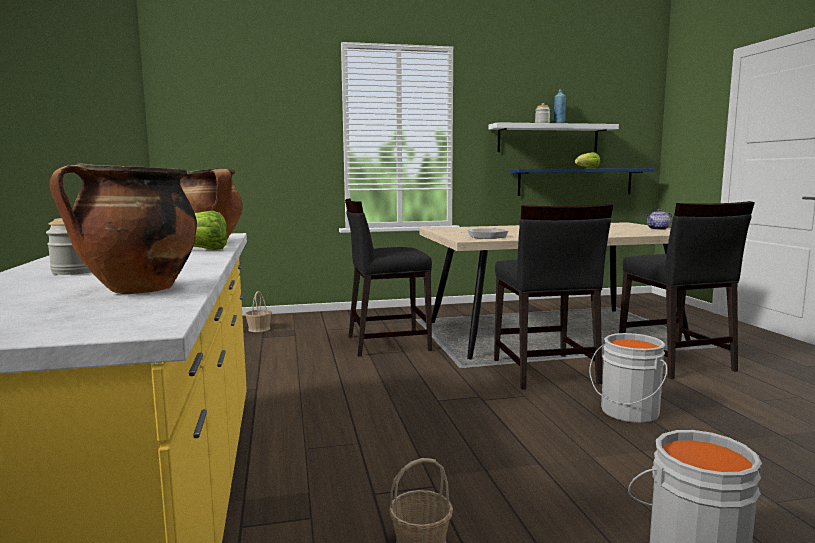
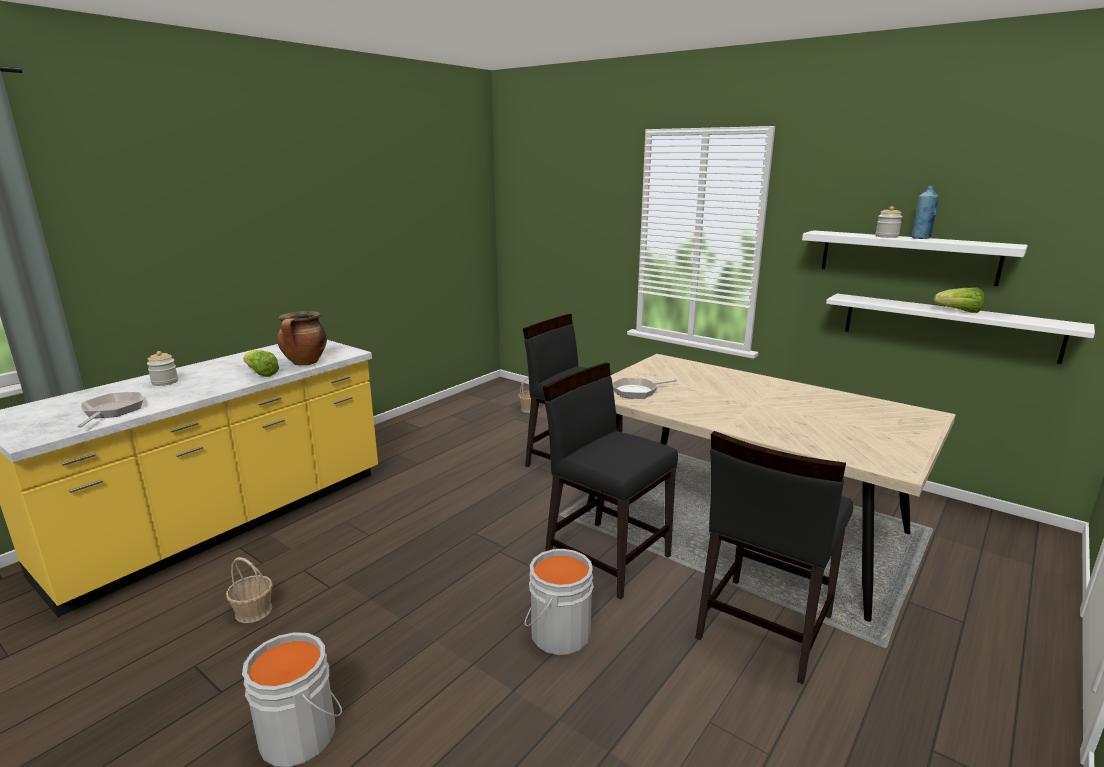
camera: 50 degrees right, 10 degrees up
cooking pot [49,163,197,294] -> frying pan [77,392,143,428]
black chair [494,204,613,390] -> black chair turned 90 degrees clockwise [543,363,678,600]
blue shelf [509,168,654,196] -> white shelf [826,294,1095,364]
teapot [646,209,672,230] -> none

